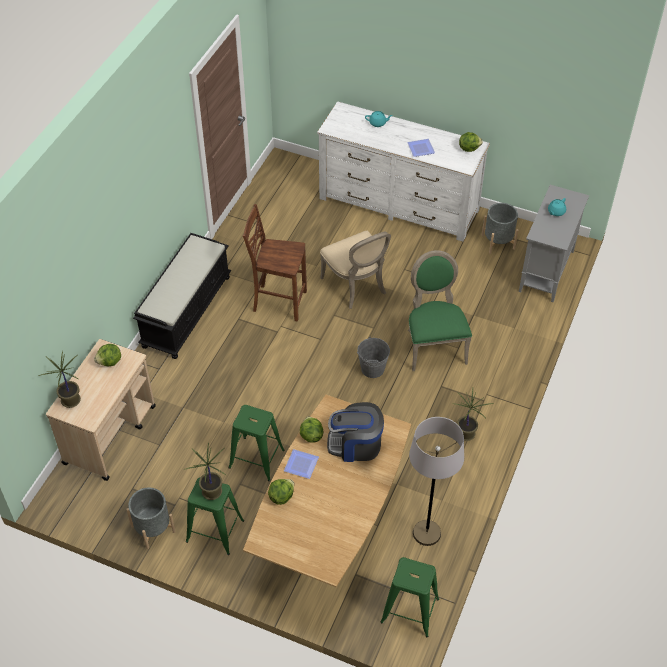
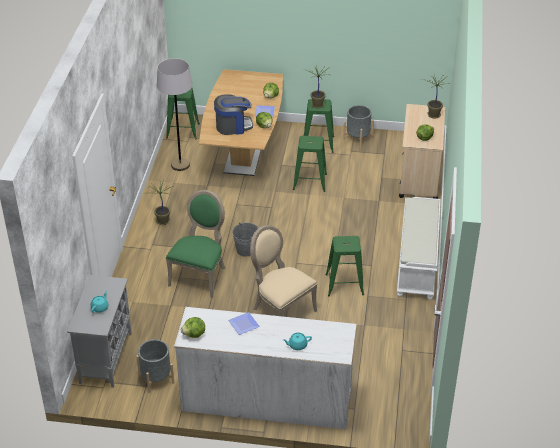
camera: 165 degrees right, 10 degrees down
black bench [133,233,231,359] -> white bench [397,197,441,300]
brown chair [243,204,307,321] -> green stool [326,236,364,296]
green chair [408,250,472,371] -> green chair turned 135 degrees counterclockwise [166,190,226,298]

